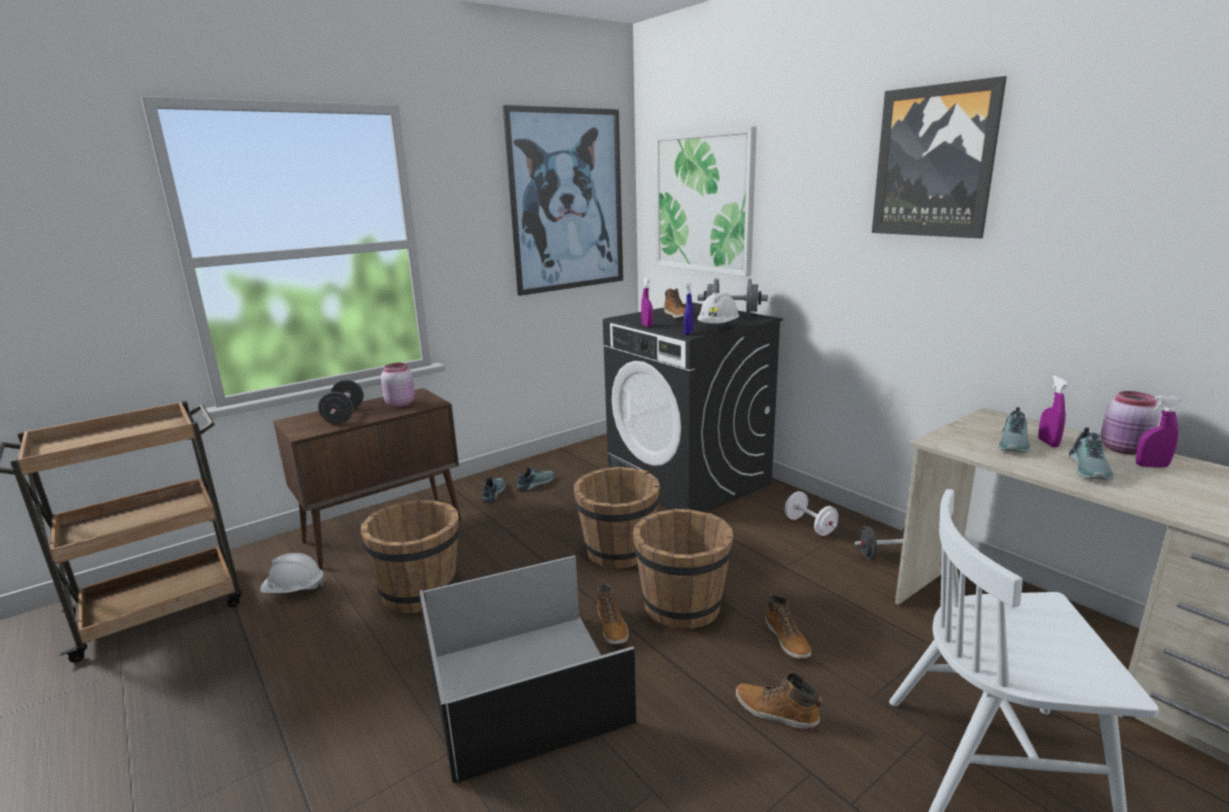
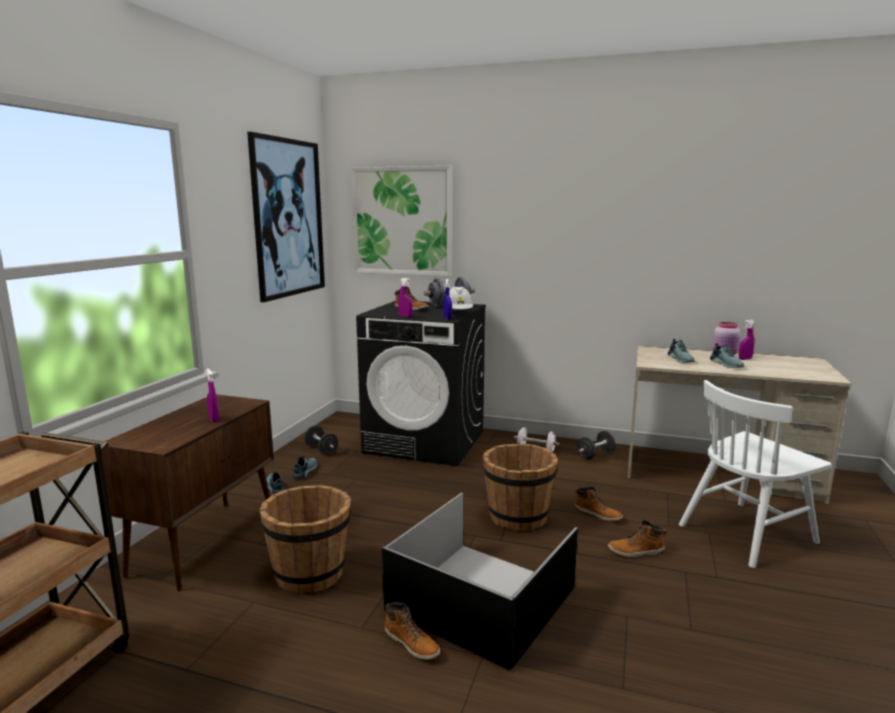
camera: 35 degrees left, 5 degrees down
white hard hat [260,553,325,593] -> none
black dumbbell [318,380,364,424] -> black dumbbell moved to [304,425,338,455]
pink jar [381,363,415,407] -> none
brown bucket [574,467,660,569] -> none
boot [597,584,629,644] -> boot moved to [385,602,440,660]
picture [872,76,1007,238] -> none
purple spray bottle [1038,376,1068,447] -> purple spray bottle moved to [206,369,219,422]

